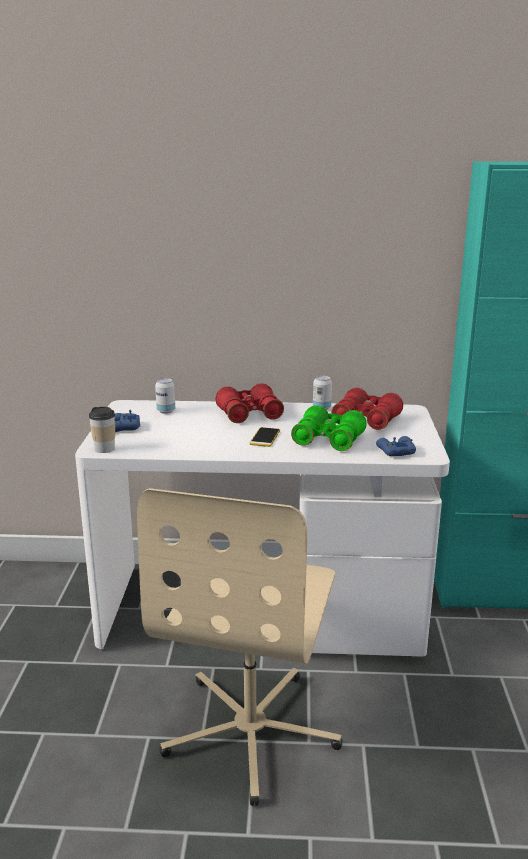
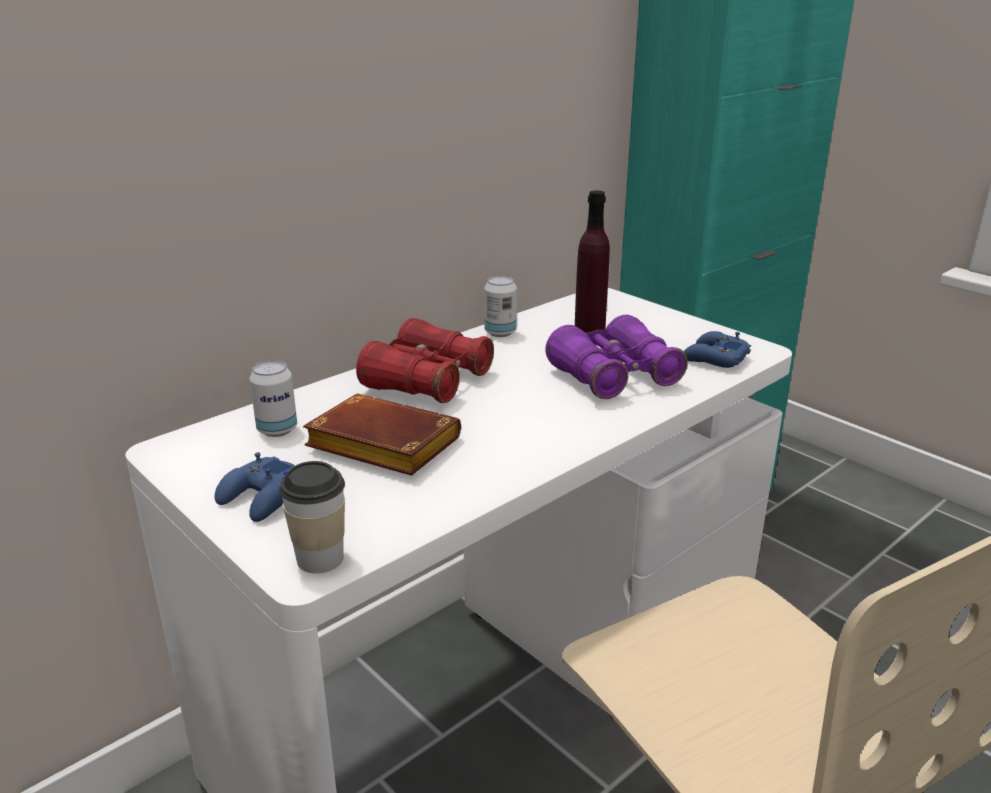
camera: 45 degrees left, 5 degrees up
phone [250,427,280,447] -> none
green binoculars [291,405,367,451] -> purple binoculars [545,315,688,399]
red binoculars [331,388,403,430] -> purple bottle [575,190,610,333]
none -> brown book [303,394,461,476]

